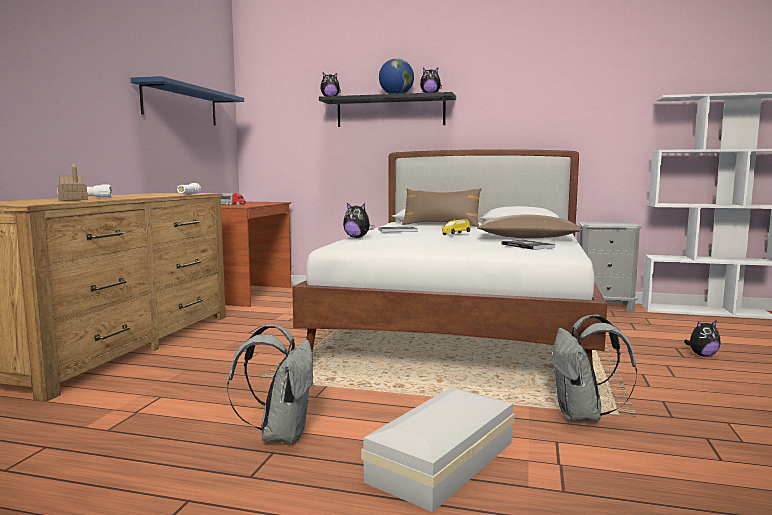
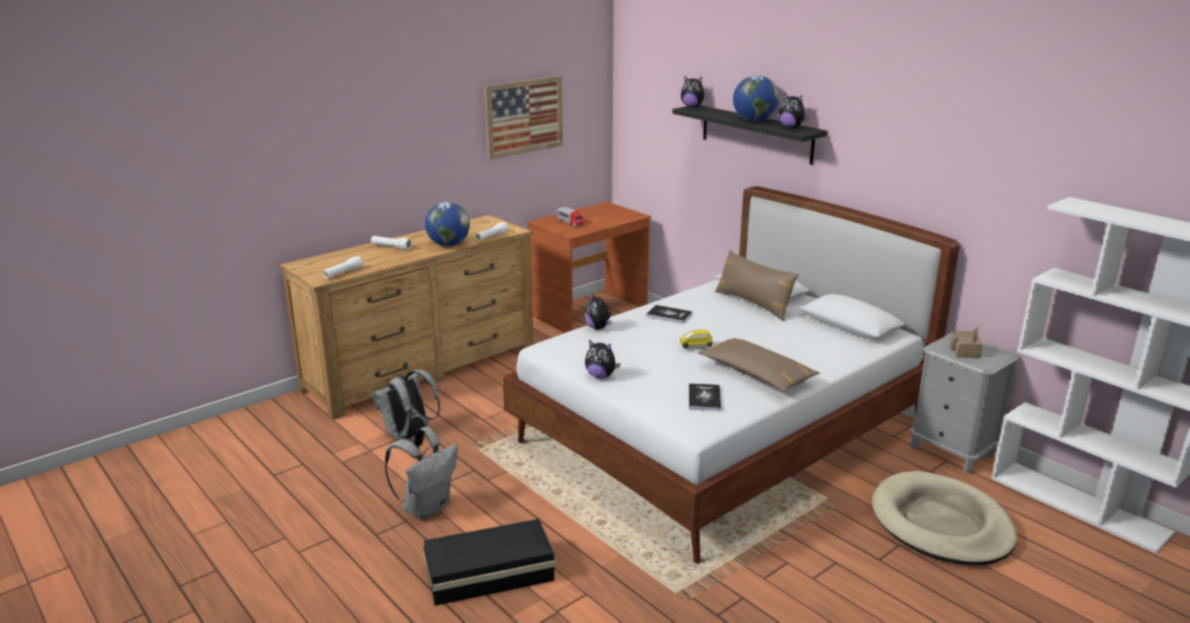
camera: 35 degrees right, 15 degrees up
toy house [58,163,88,201] -> toy house moved to [950,326,982,358]
blue shelf [131,76,244,125] -> picture [484,76,563,160]
white storage box [361,387,515,512] -> black storage box [423,519,556,606]
grey backpack [552,314,637,421] -> grey backpack moved to [372,369,440,440]
plush toy [684,320,721,357] -> plush toy moved to [585,340,621,378]
none -> white flashlight [322,256,363,279]
none -> globe [425,202,470,246]
none -> beige dog bed [872,471,1017,565]

